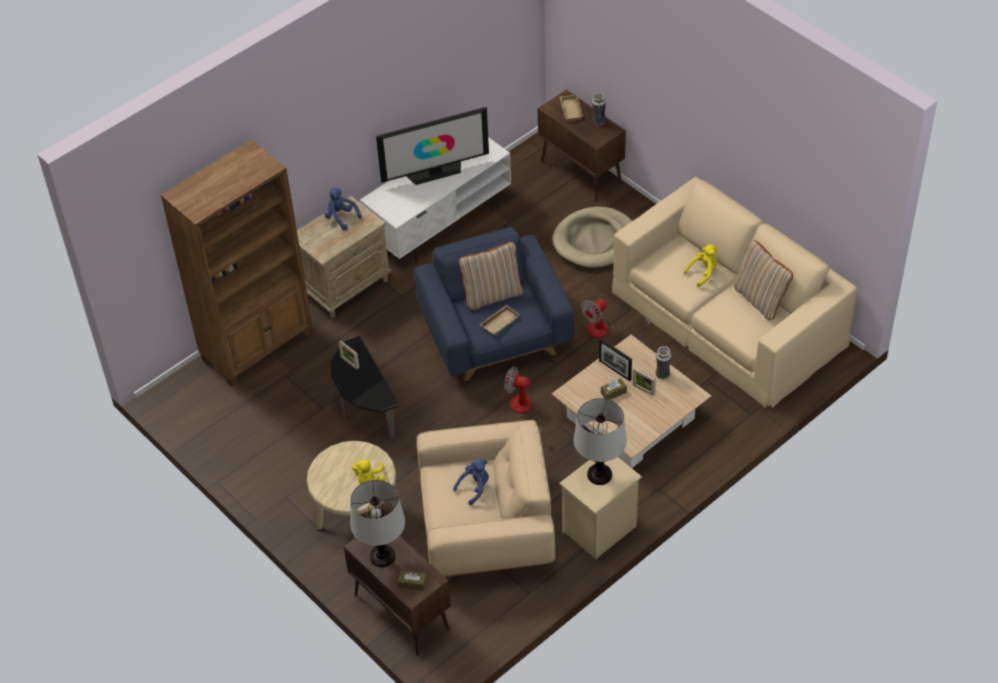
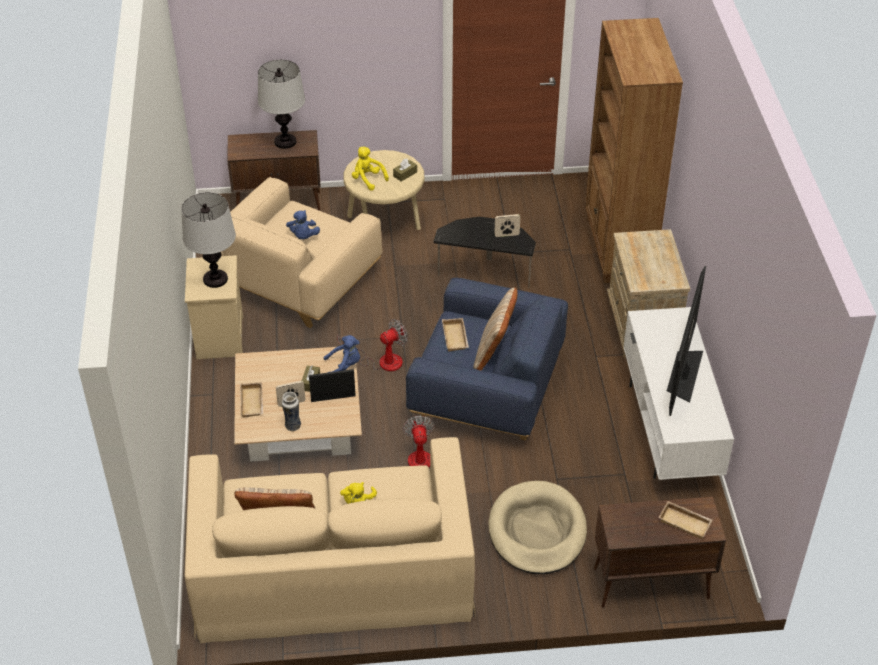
camera: 125 degrees right, 5 degrees down
blue plush toy [324,188,362,230] -> blue plush toy moved to [324,335,360,373]
brown tissue box [398,570,427,591] -> brown tissue box moved to [393,158,417,181]
vase [592,93,606,125] -> none
none -> beige tray [240,382,263,418]

